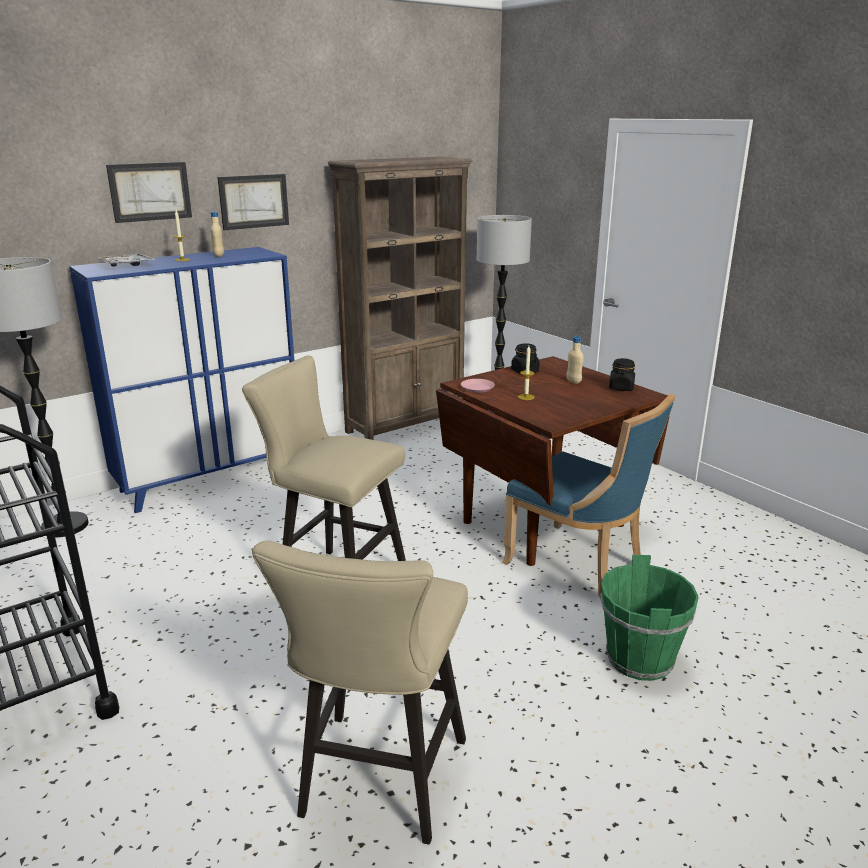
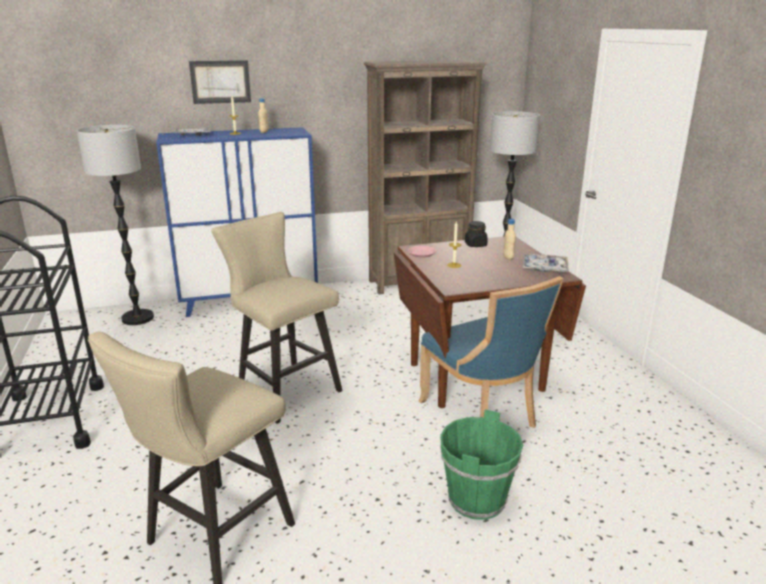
camera: 20 degrees right, 0 degrees up
picture [218,174,289,230] -> none
black jar [609,358,635,391] -> tray [523,254,569,272]

